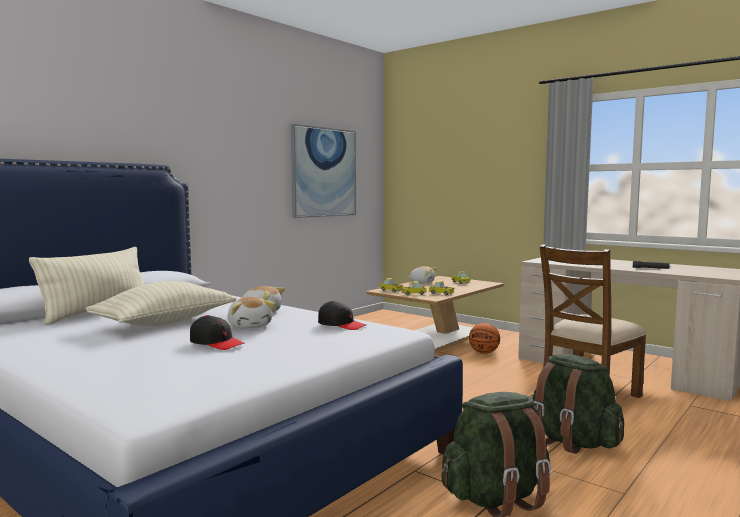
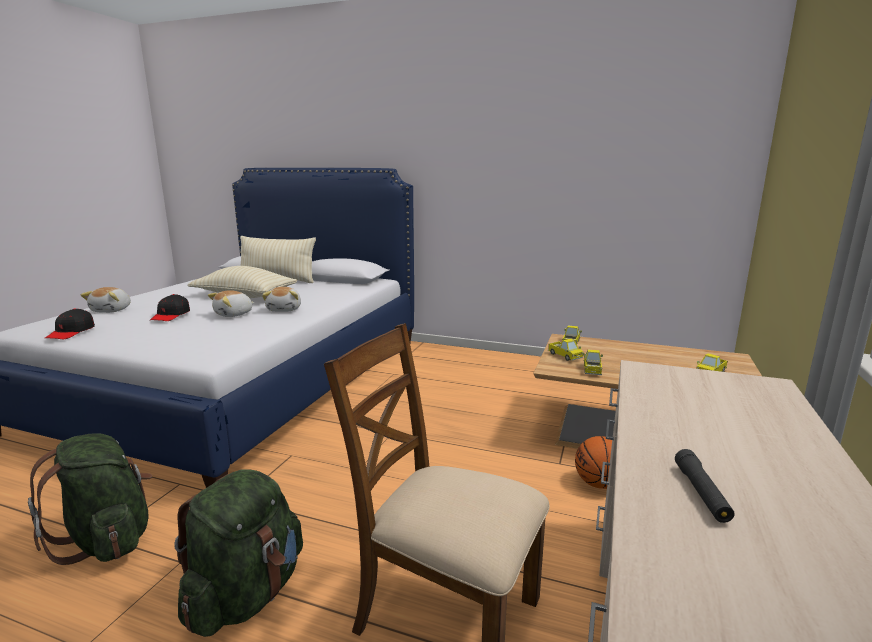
camera: 70 degrees right, 10 degrees up
picture [291,124,356,218] -> none
black cap [318,301,367,330] -> black cap moved to [44,308,95,339]
plush toy [408,266,437,284] -> plush toy moved to [81,287,131,313]

